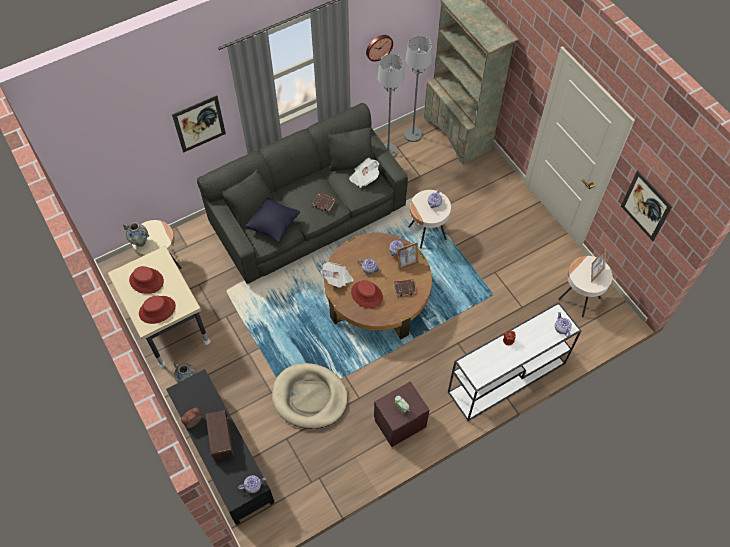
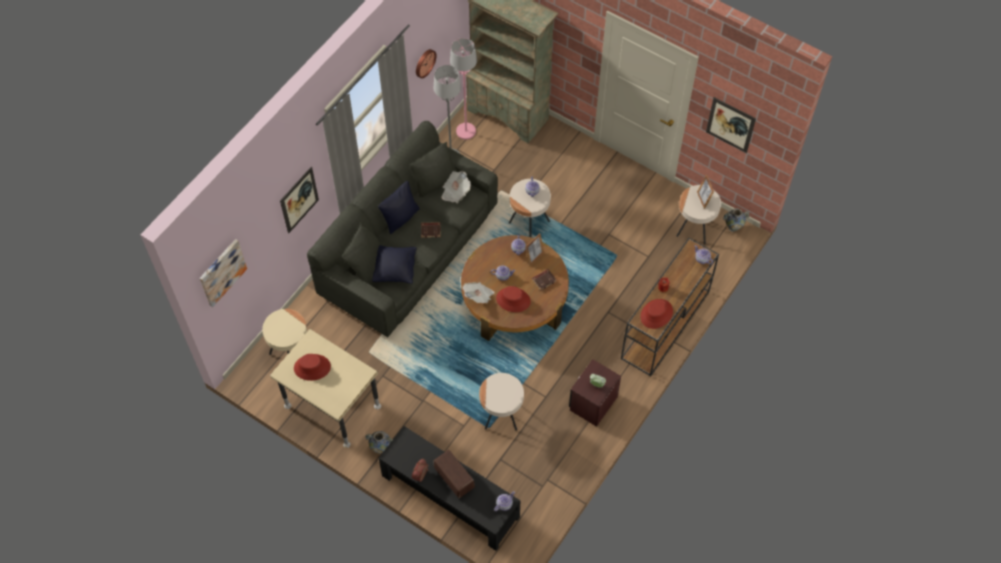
camera: 25 degrees left, 0 degrees up
vase [123,222,149,247] -> vase moved to [723,208,750,232]
red hat [139,296,176,324] -> red hat moved to [640,299,673,329]
beige dog bed [272,363,348,429] -> beige side table [479,373,524,431]
grey floor lamp [404,36,432,142] -> pink floor lamp [450,38,477,140]
white console table [448,302,581,421] -> brown console table [621,238,719,376]
none -> picture [200,239,247,307]
none -> black pillow [378,181,420,234]

